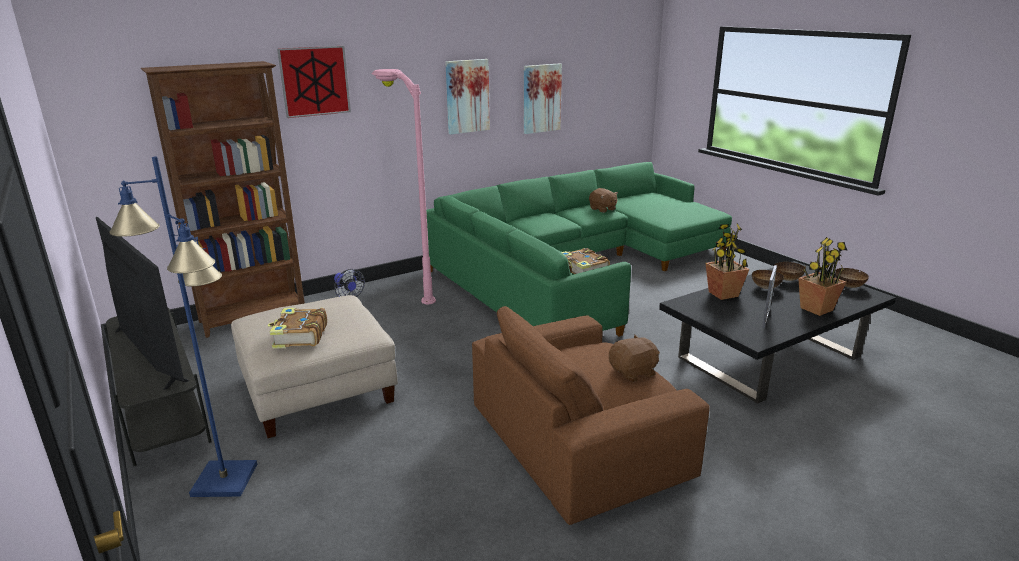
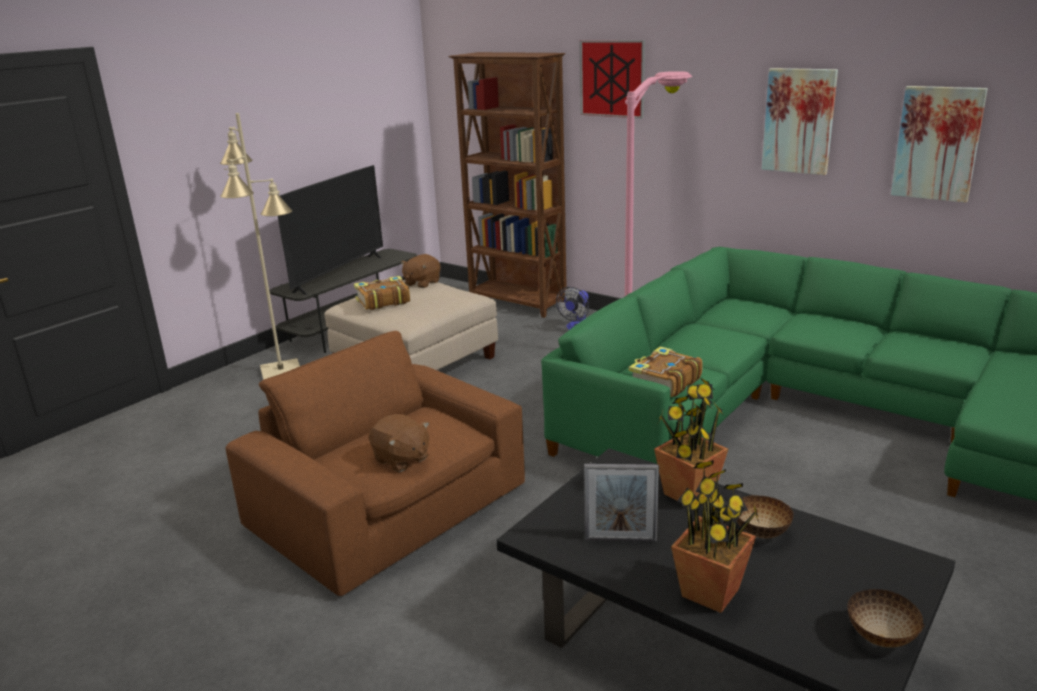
camera: 70 degrees right, 0 degrees up
blue floor lamp [109,156,257,497] -> beige floor lamp [220,113,300,380]
brown plush toy [589,188,618,213] -> brown plush toy moved to [401,254,441,288]
bowl [775,262,806,281] -> none

